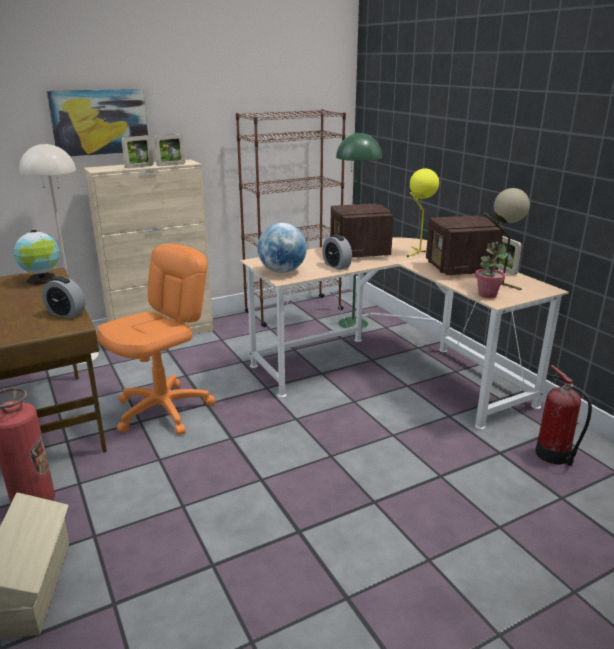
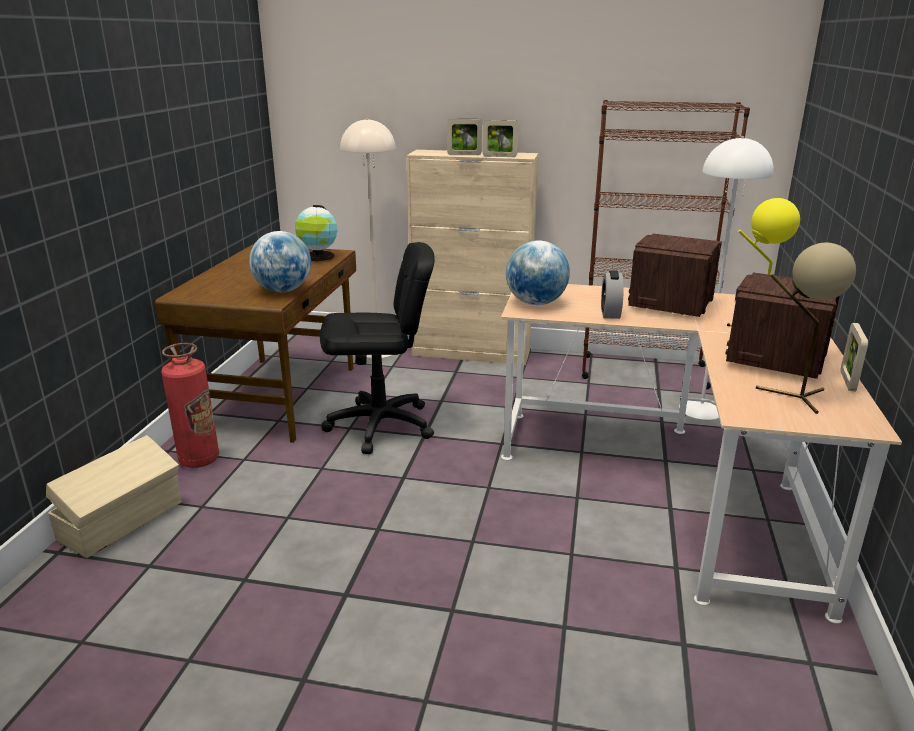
camera: 40 degrees right, 0 degrees up
alarm clock [42,277,85,319] -> globe [249,231,311,292]
picture [46,89,148,156] -> none
orange office chair [97,244,216,435] -> black office chair [320,242,435,454]
green floor lamp [336,132,382,329] -> white floor lamp [679,136,774,420]
potted plant [475,242,508,298] -> none
fire extinguisher [535,365,592,466] -> none

